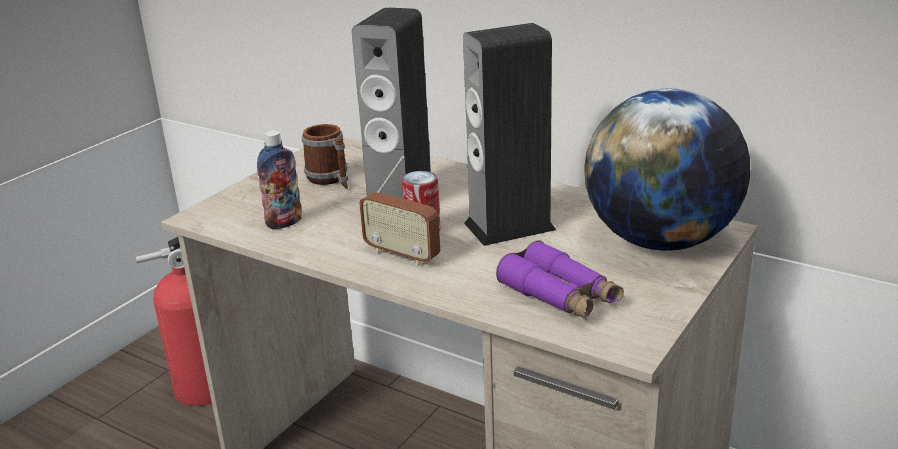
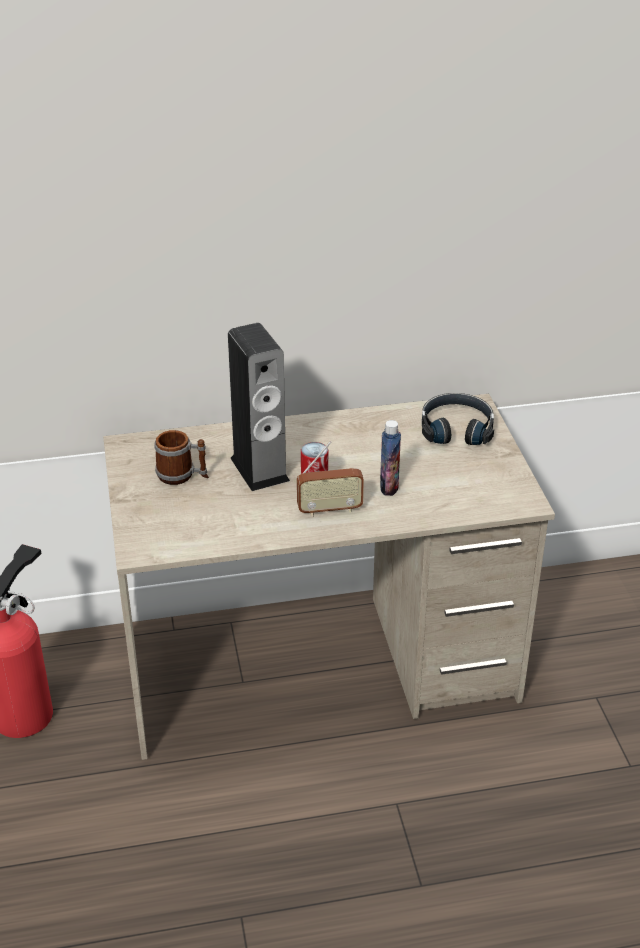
camera: 45 degrees left, 10 degrees up
bottle [257,130,302,229] -> bottle moved to [380,420,401,496]
speaker [463,23,556,246] -> none
purple binoculars [496,240,624,320] -> none
globe [584,89,750,251] -> black headphones [422,393,494,445]

